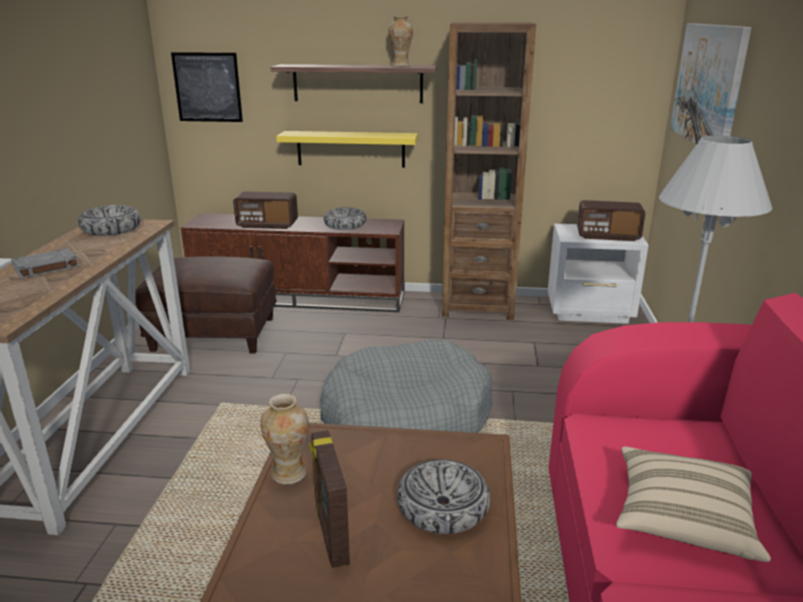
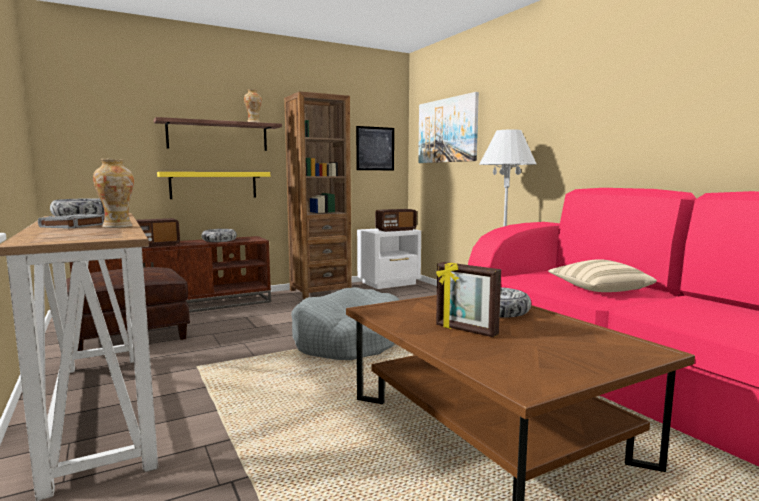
camera: 35 degrees left, 15 degrees down
picture [171,52,243,122] -> picture moved to [356,126,394,170]
vase [260,394,309,484] -> vase moved to [93,159,134,228]

